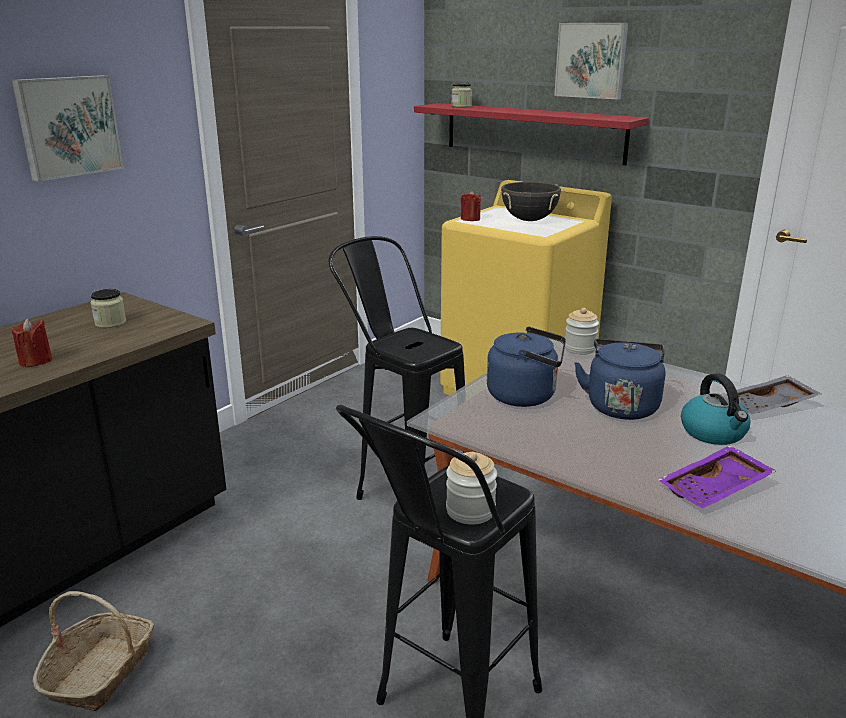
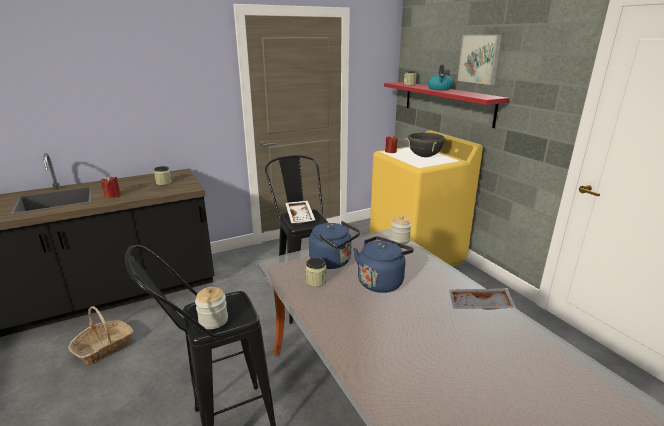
camera: 25 degrees right, 0 degrees up
picture [12,75,124,182] -> none
purple tray [658,445,776,509] -> none
kettle [681,373,750,445] -> kettle moved to [428,64,453,90]
none -> white tray [285,201,315,225]
none -> jar [305,258,327,287]

